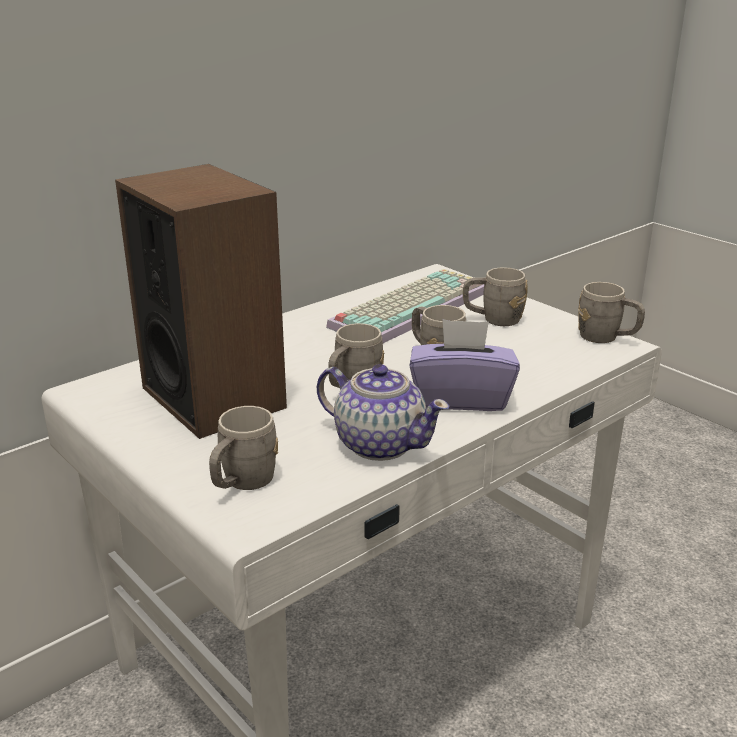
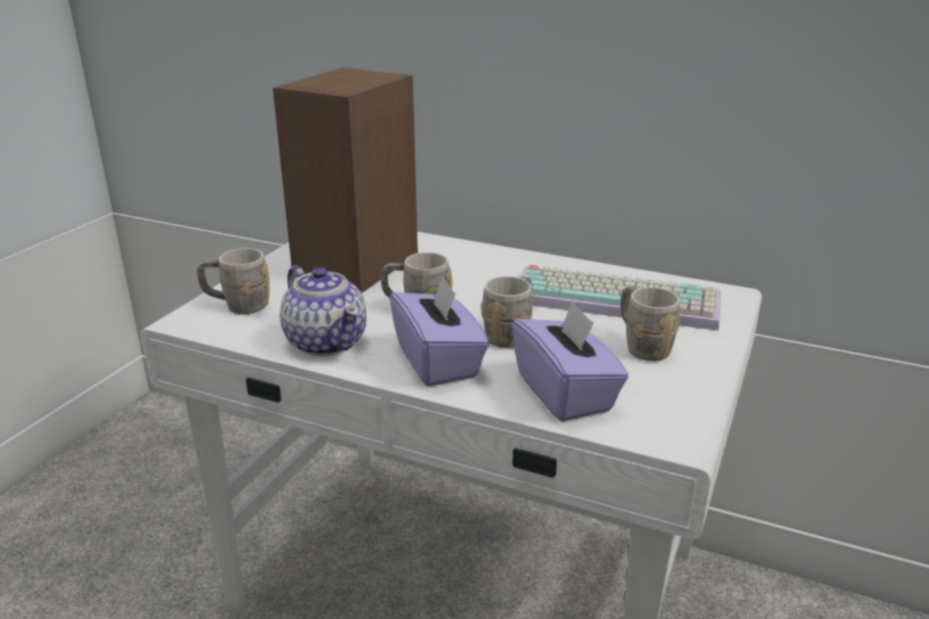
camera: 65 degrees right, 0 degrees up
teapot [317,364,450,461] -> teapot turned 45 degrees counterclockwise [280,265,366,356]
grey mug [578,282,645,343] -> none
none -> purple tissue box [512,300,629,422]

